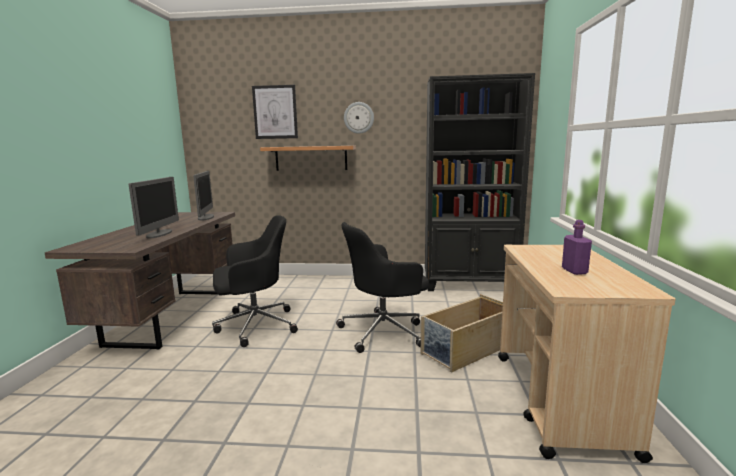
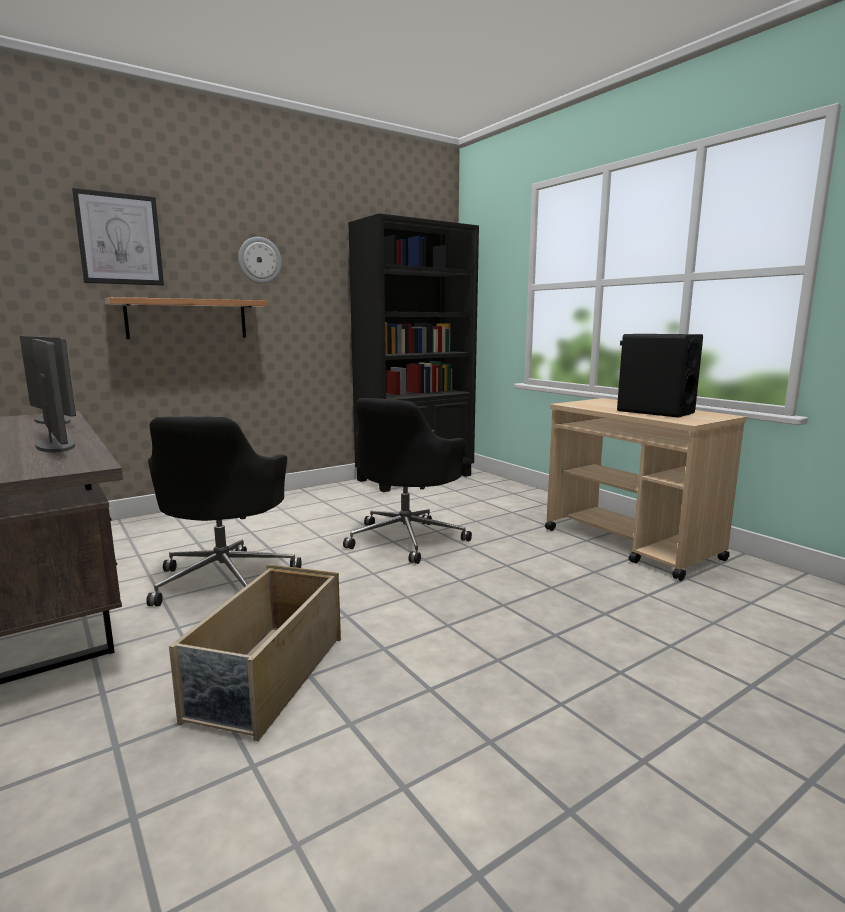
camera: 40 degrees left, 0 degrees up
black office chair [212,215,298,347] -> black office chair turned 150 degrees clockwise [146,417,301,606]
beige storage box [421,294,503,373] -> beige storage box moved to [169,564,341,741]
purple bottle [562,220,592,275] -> black speaker [617,334,703,418]

